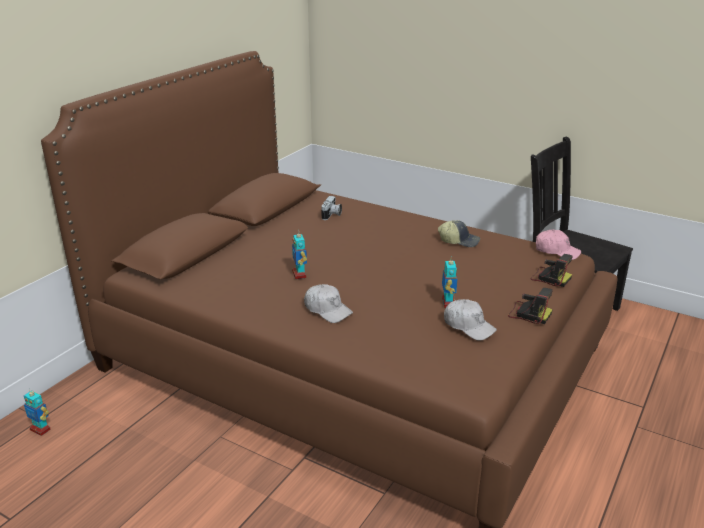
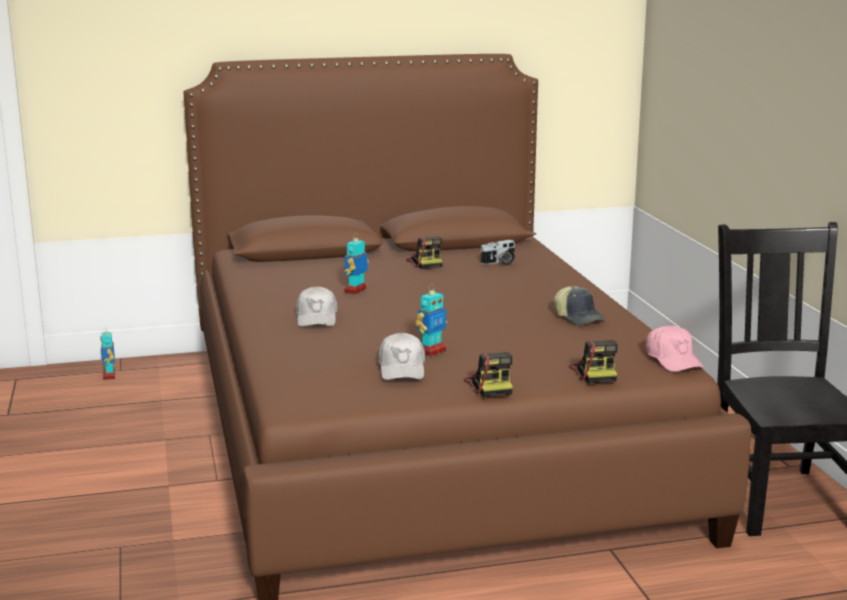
camera: 45 degrees right, 10 degrees down
none -> camera [406,236,443,269]

